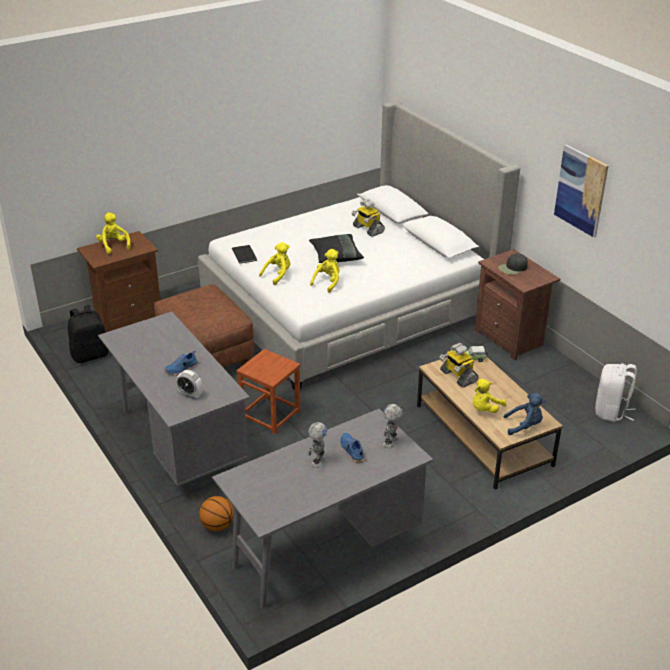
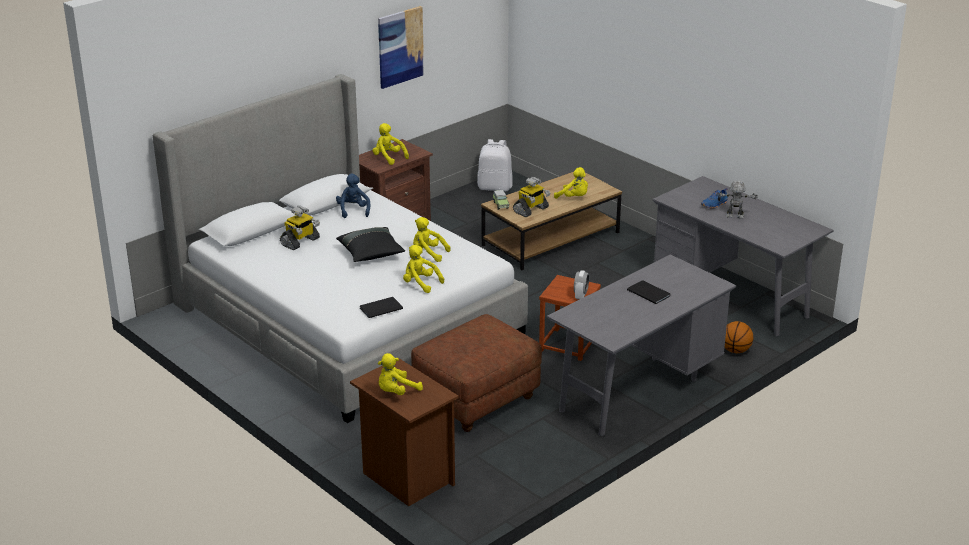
camera: 100 degrees left, 5 degrees down
black backpack [68,305,109,363] -> none
blue shoe [164,351,198,375] -> black book [627,280,670,304]
alarm clock [176,370,203,399] -> alarm clock moved to [574,270,589,300]
toy robot [383,404,403,448] -> none
black cap [498,253,528,275] -> yellow plush toy [373,123,409,165]
blue plush toy [504,393,545,435] -> blue plush toy moved to [336,174,370,218]

